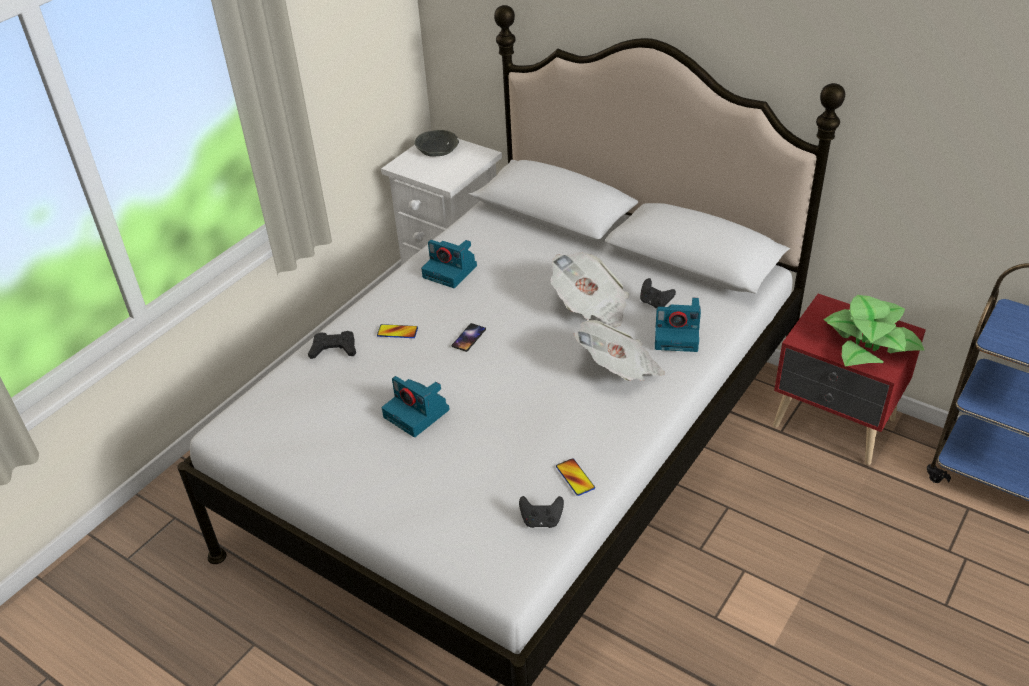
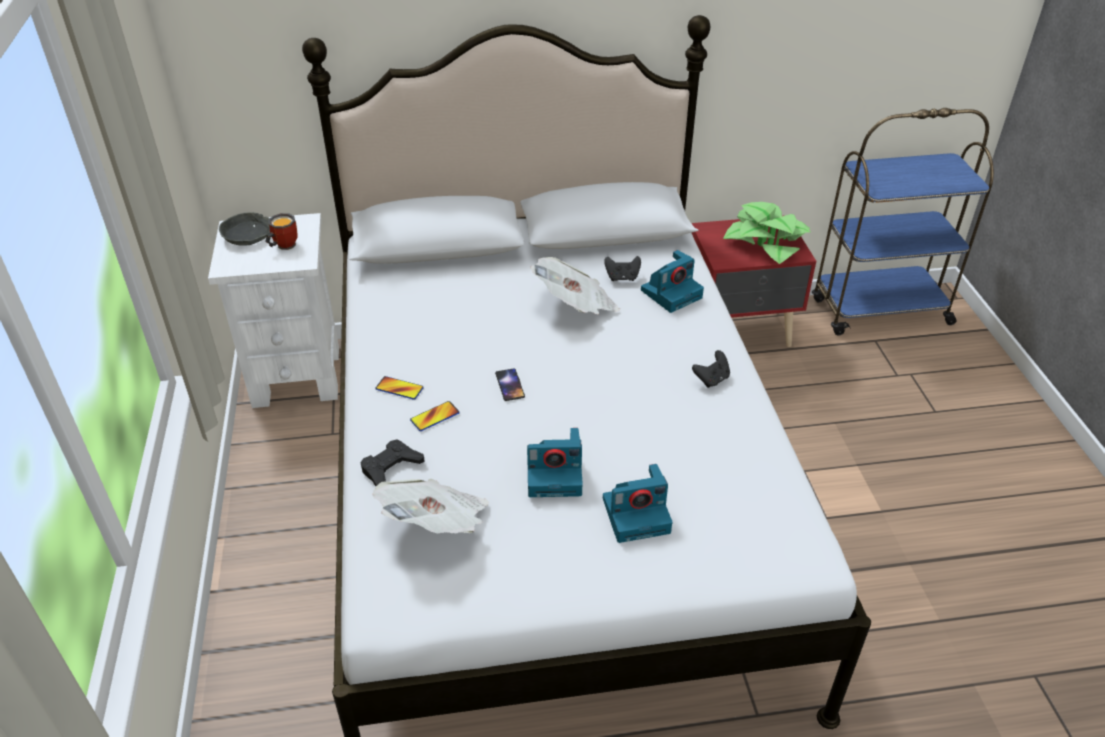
camera: 45 degrees left, 0 degrees up
camera [421,240,477,288] -> camera moved to [603,464,672,543]
black game controller [519,496,564,528] -> black game controller moved to [692,350,730,388]
phone [556,458,595,496] -> phone moved to [375,376,424,400]
newspaper [574,320,665,381] -> newspaper moved to [373,479,489,533]
none -> mug [265,213,297,250]

